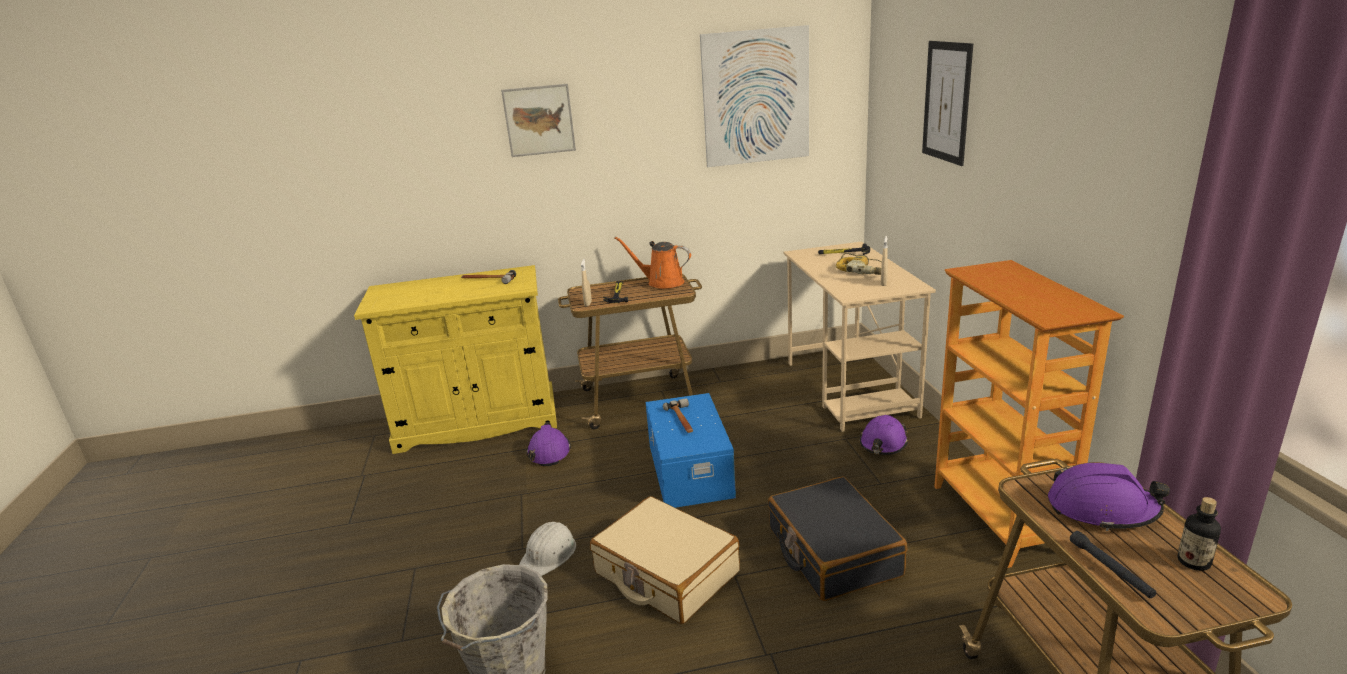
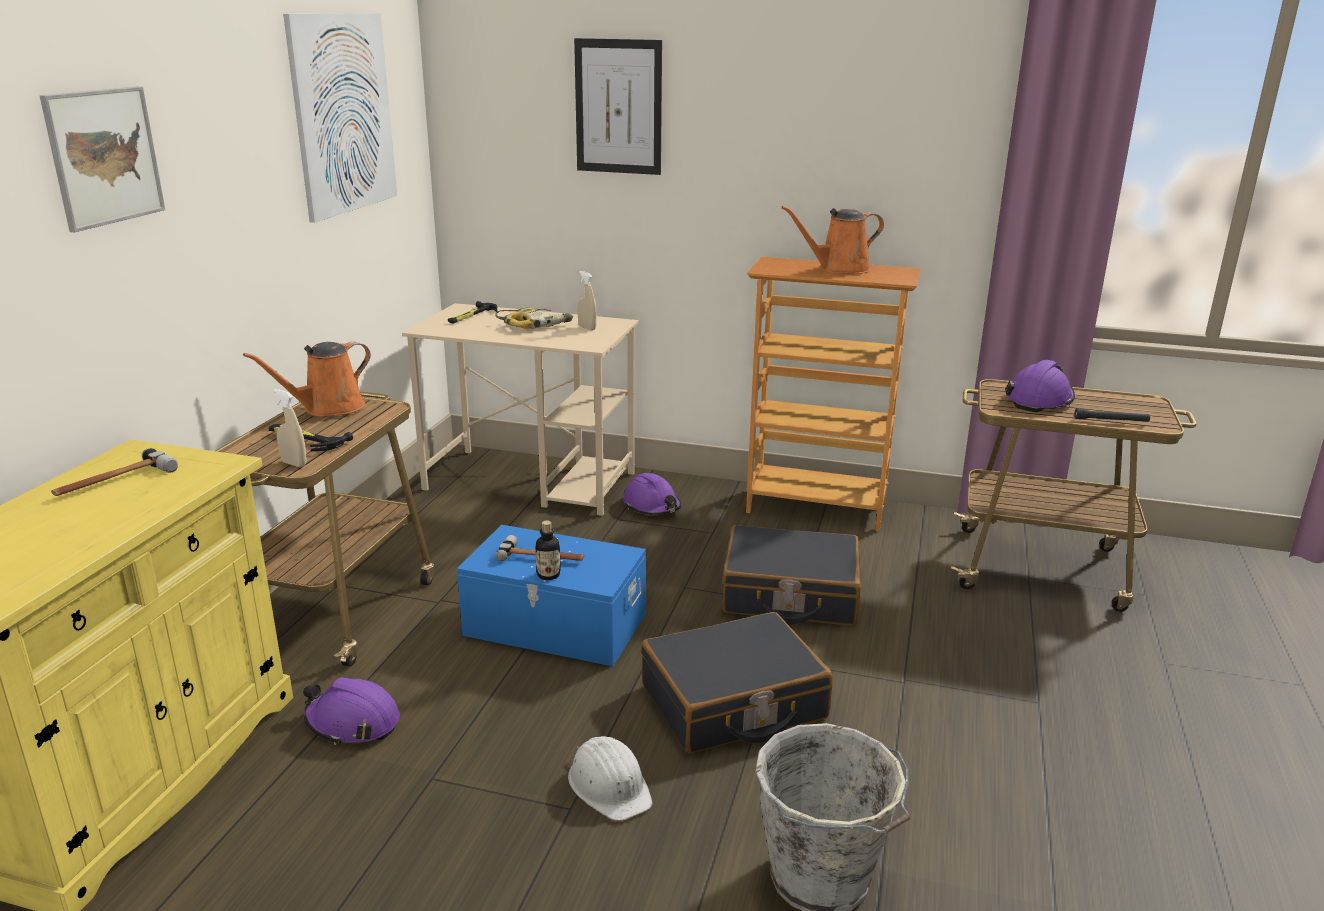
camera: 65 degrees left, 0 degrees up
beige suitcase [590,496,740,624] -> black suitcase [641,612,832,753]
bottle [1178,497,1221,571] -> bottle moved to [535,521,561,580]
none -> orange watering can [781,206,884,274]

